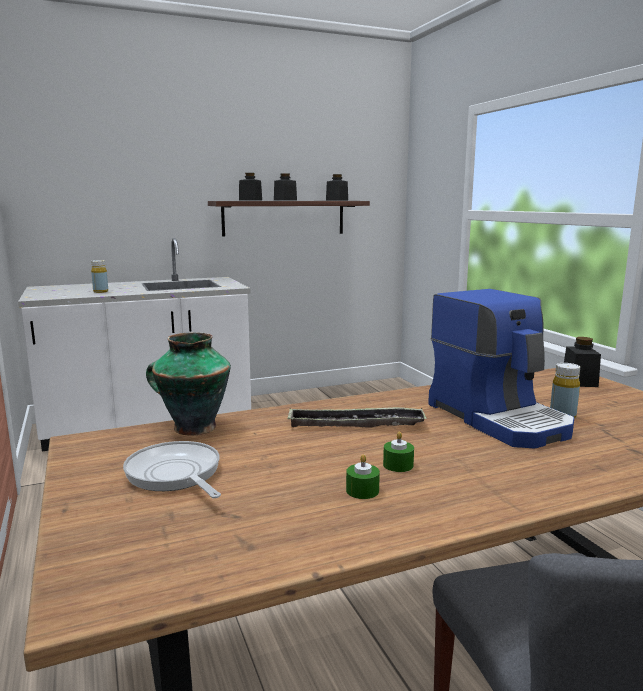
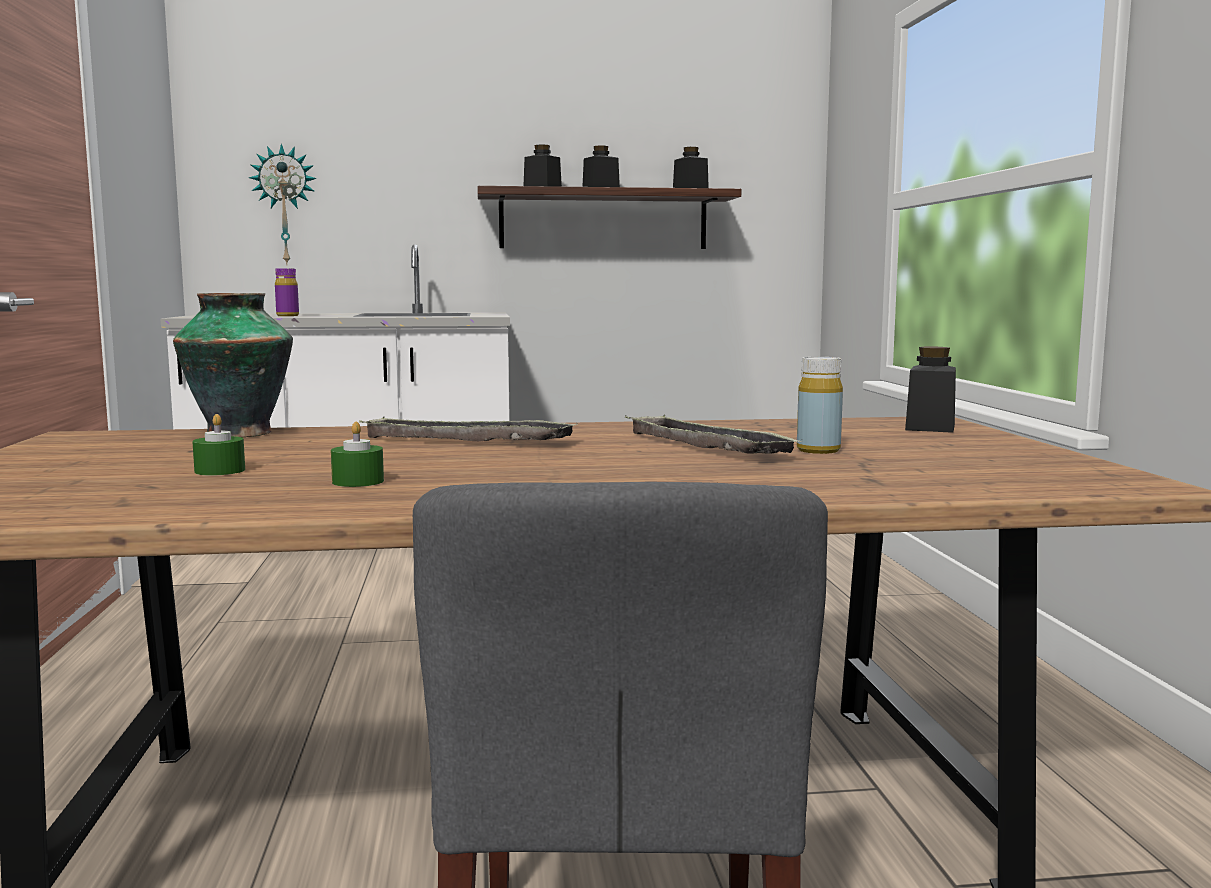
camera: 15 degrees right, 5 degrees down
yellow bottle [91,260,108,293] -> purple bottle [275,269,299,316]
frying pan [123,441,221,498] -> none
green candle [383,432,414,472] -> green candle moved to [192,414,245,476]
coffee machine [428,289,574,449] -> tray [625,415,803,454]
none -> wall clock [249,144,317,264]

